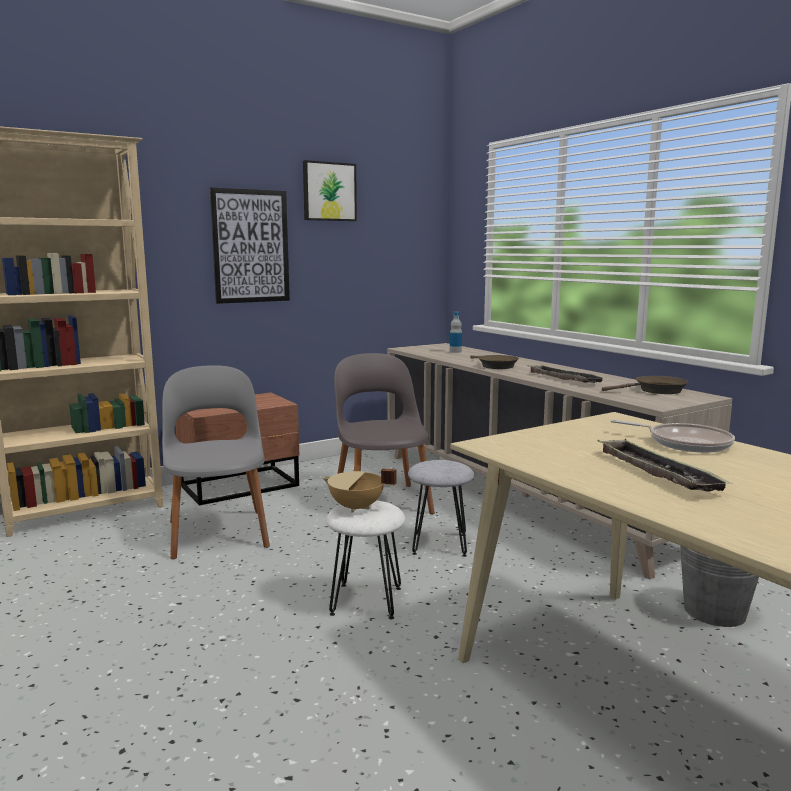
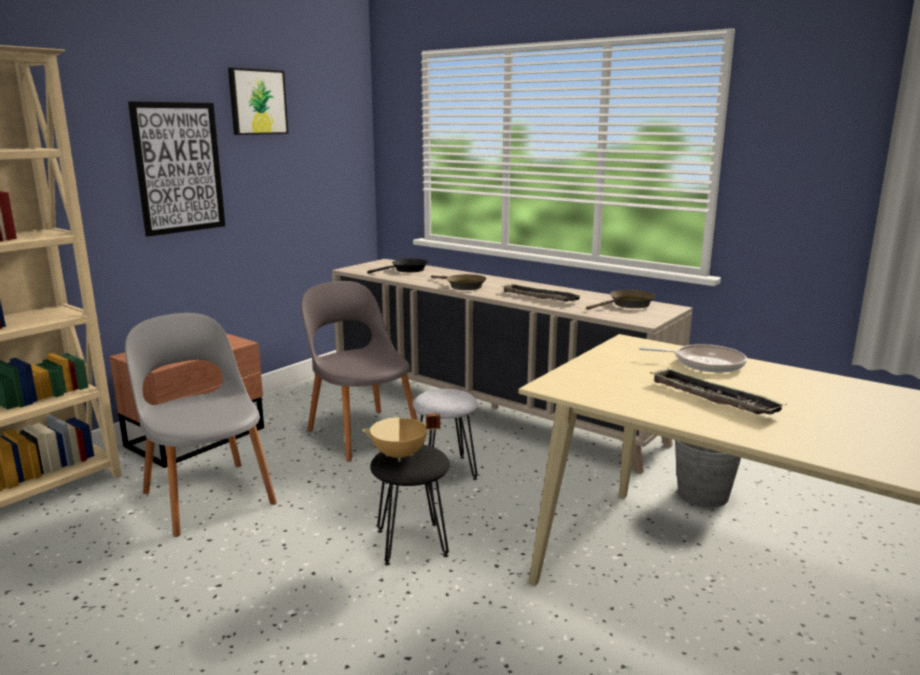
camera: 20 degrees left, 5 degrees up
white stool [326,500,405,619] -> black stool [370,445,450,565]
bottle [450,312,462,353] -> black frying pan [367,259,428,274]

